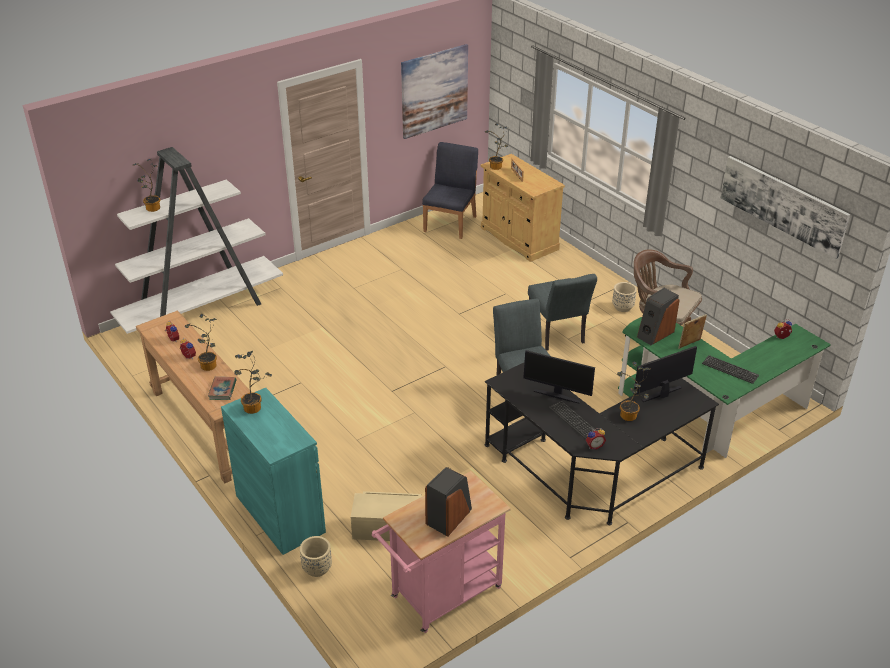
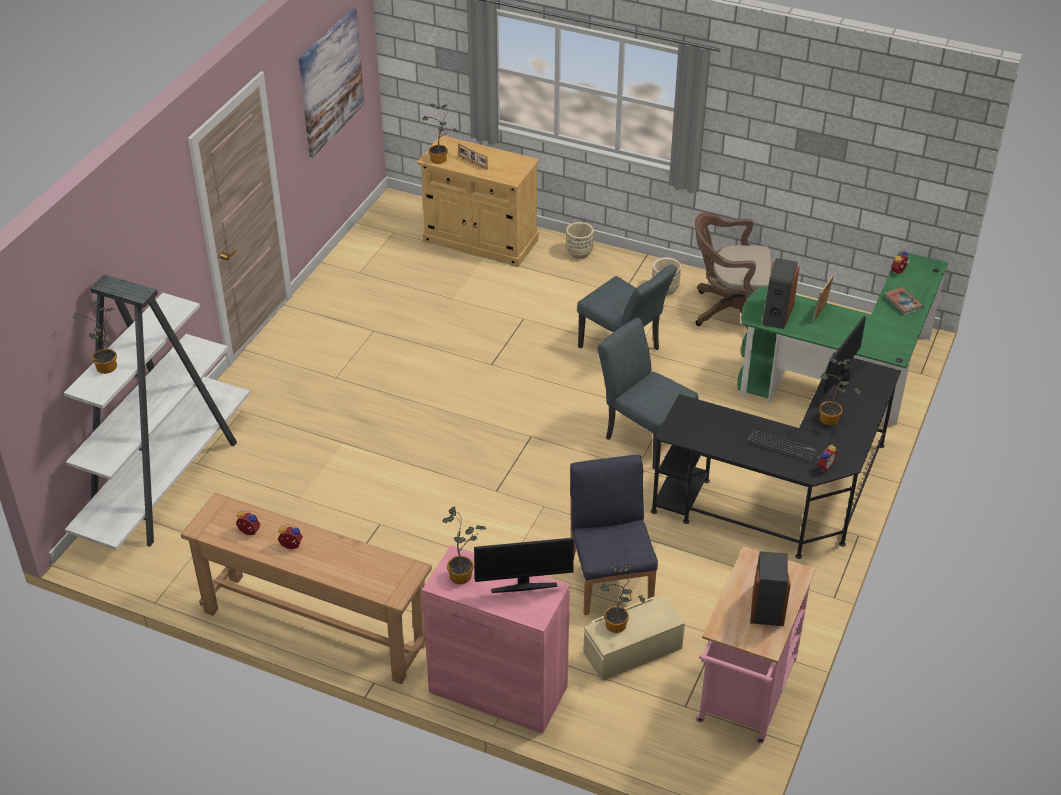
camera: 30 degrees left, 5 degrees up
potted plant [185,314,217,371] -> potted plant moved to [601,564,645,633]
book [208,376,237,400] -> book moved to [884,287,924,316]
turquoise cabinet [221,388,326,555] -> pink cabinet [422,545,570,734]
beige planter [300,536,332,577] -> beige planter moved to [566,222,594,259]
blue chair [422,142,478,239] -> blue chair moved to [570,455,658,615]
monitor [524,350,595,403] -> monitor moved to [474,537,574,593]
keyboard [702,355,759,384] -> none
picture [720,156,850,259] -> none

